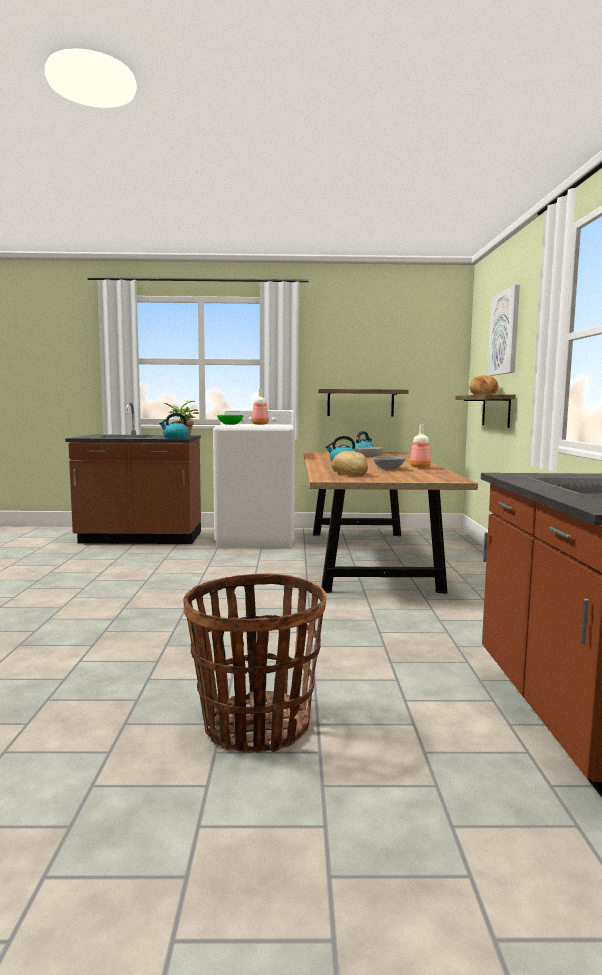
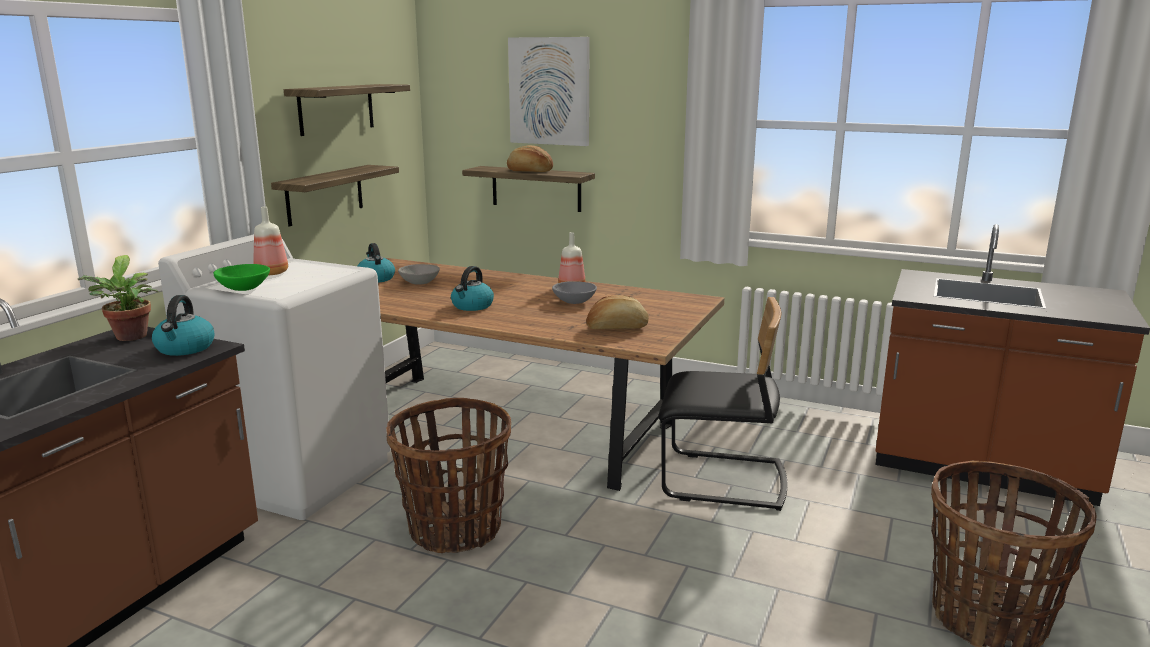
camera: 65 degrees left, 10 degrees up
none -> shelf [284,84,410,136]
none -> basket [386,398,511,553]
none -> black chair [659,297,787,511]

